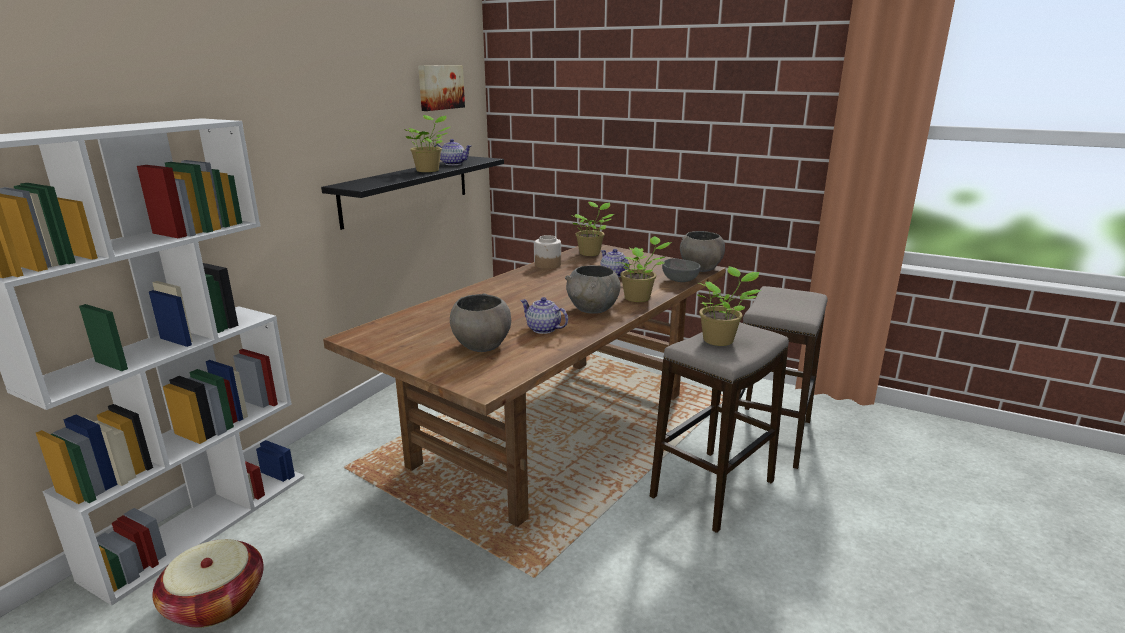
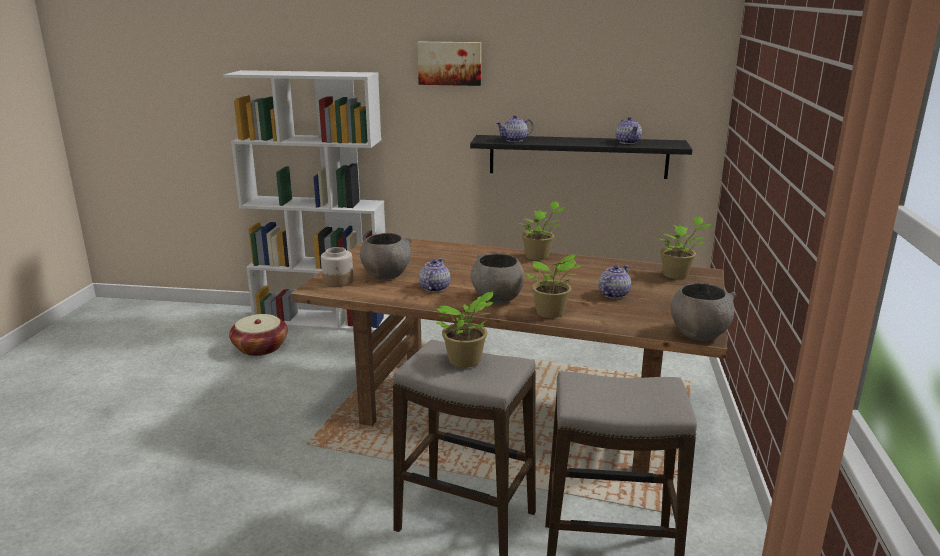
camera: 70 degrees right, 0 degrees up
potted plant [404,115,450,172] -> potted plant moved to [518,201,566,260]
picture [418,65,465,111] -> picture moved to [417,42,481,86]
jar [535,235,561,269] -> jar moved to [321,247,354,287]
grey bowl [662,258,700,282] -> none
none -> teapot [496,115,533,142]

